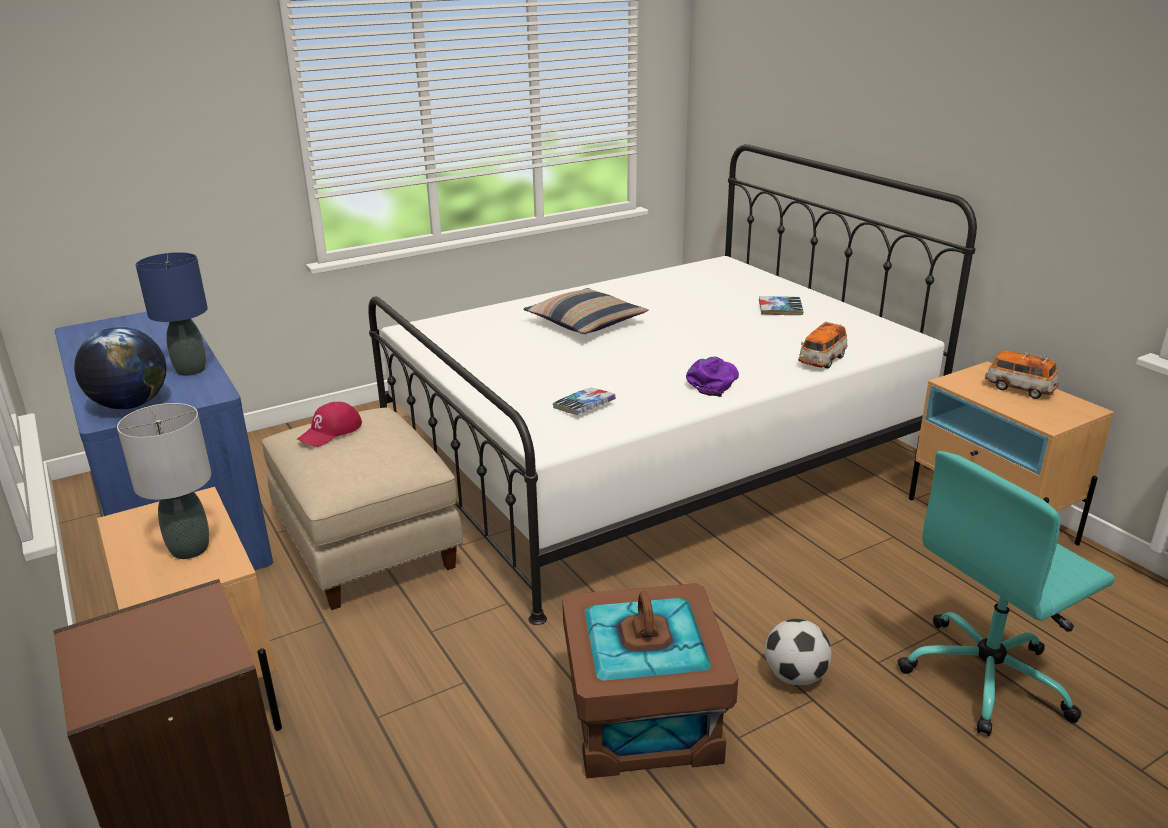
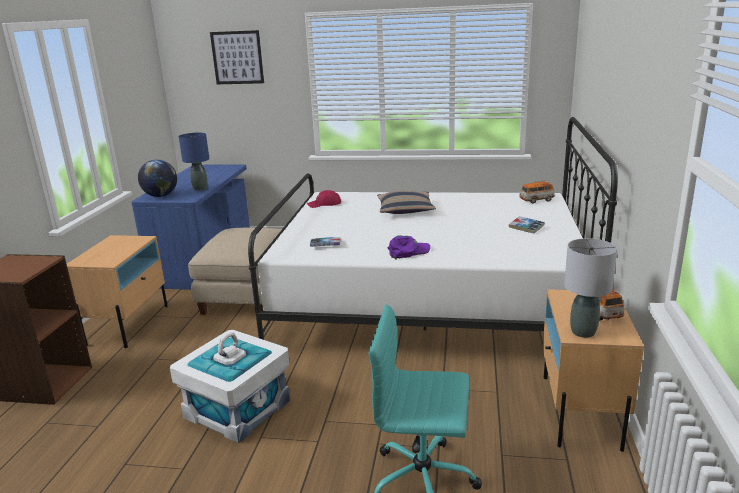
camera: 40 degrees right, 5 degrees down
grey table lamp [117,403,211,559] -> grey table lamp moved to [564,238,617,338]
red cap [297,402,362,447] -> red cap moved to [307,190,341,208]
brown storage box [562,583,738,779] -> white storage box [170,330,290,443]
football [765,619,832,686] -> none
toy car [798,321,847,369] -> toy car moved to [519,180,555,203]
none -> picture [210,30,264,84]

